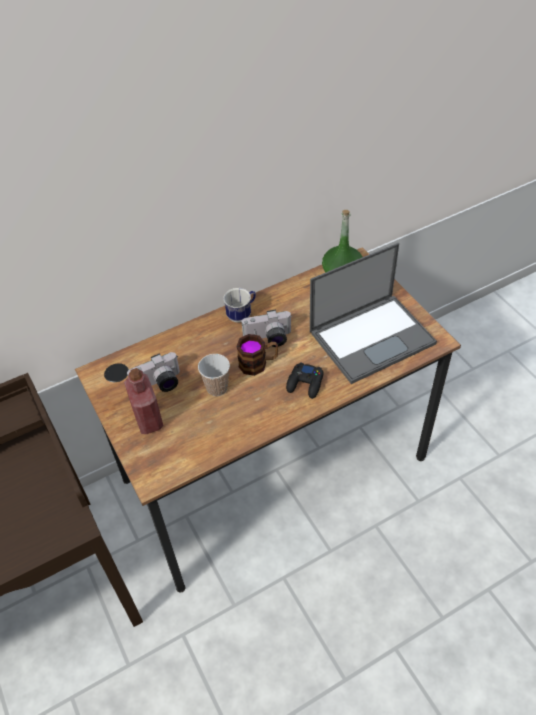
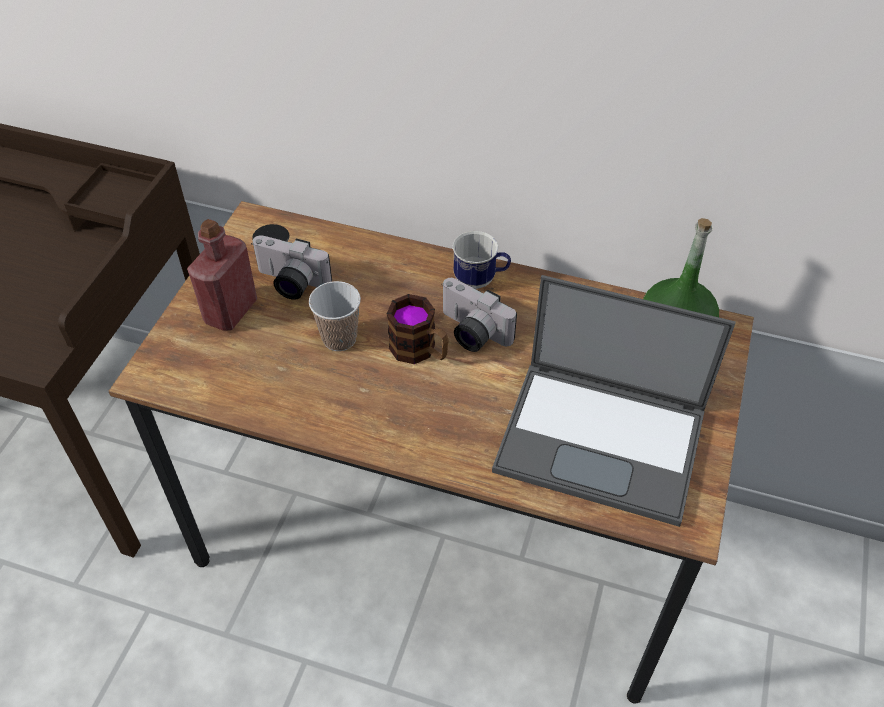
camera: 45 degrees right, 0 degrees up
black game controller [286,362,323,399] -> none

